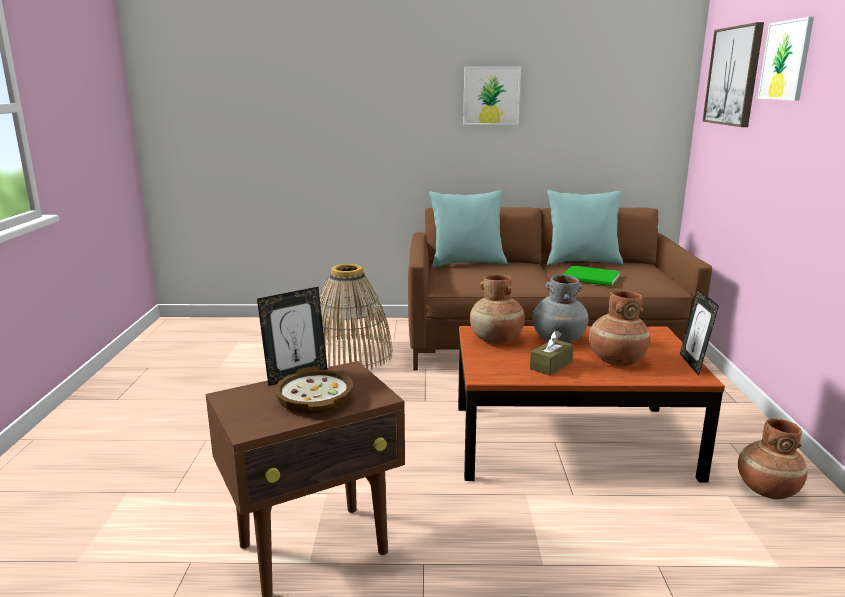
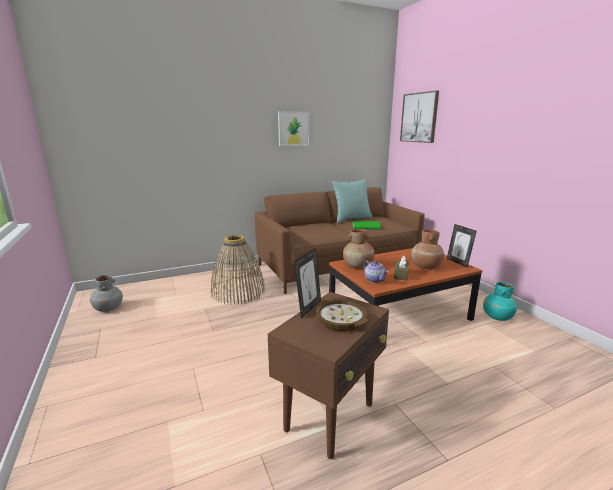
camera: 25 degrees left, 0 degrees up
turquoise pillow [429,191,507,268] -> none
grey vase [532,275,588,343] -> grey vase moved to [90,275,123,312]
brown vase [738,418,808,499] -> turquoise vase [483,282,517,321]
picture [757,17,814,101] -> none
none -> teapot [363,261,388,283]

